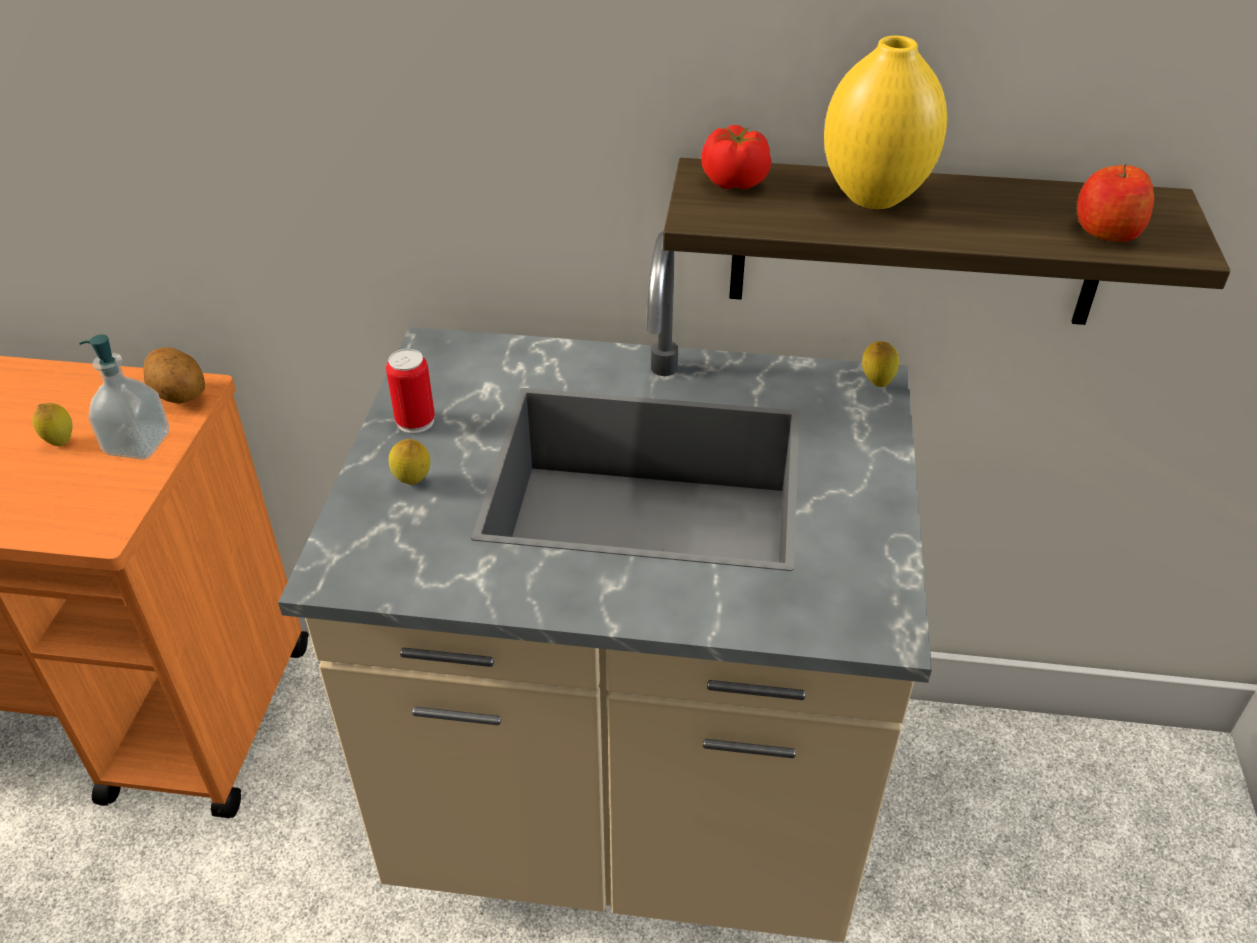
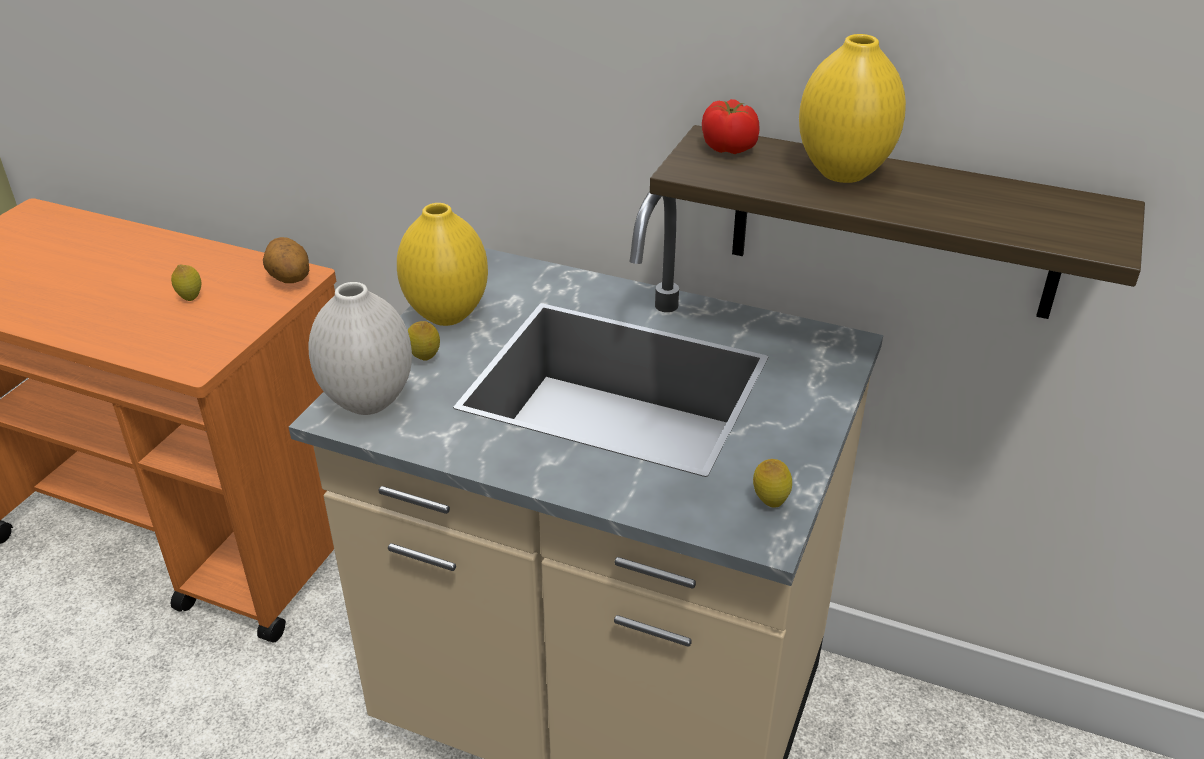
camera: 15 degrees right, 5 degrees down
soap dispenser [79,334,169,460] -> none
can [386,349,435,433] -> yellow vase [397,203,488,326]
lemon [862,341,899,387] -> lemon moved to [753,459,792,508]
apple [1077,164,1154,242] -> none
none -> white vase [308,282,412,415]

